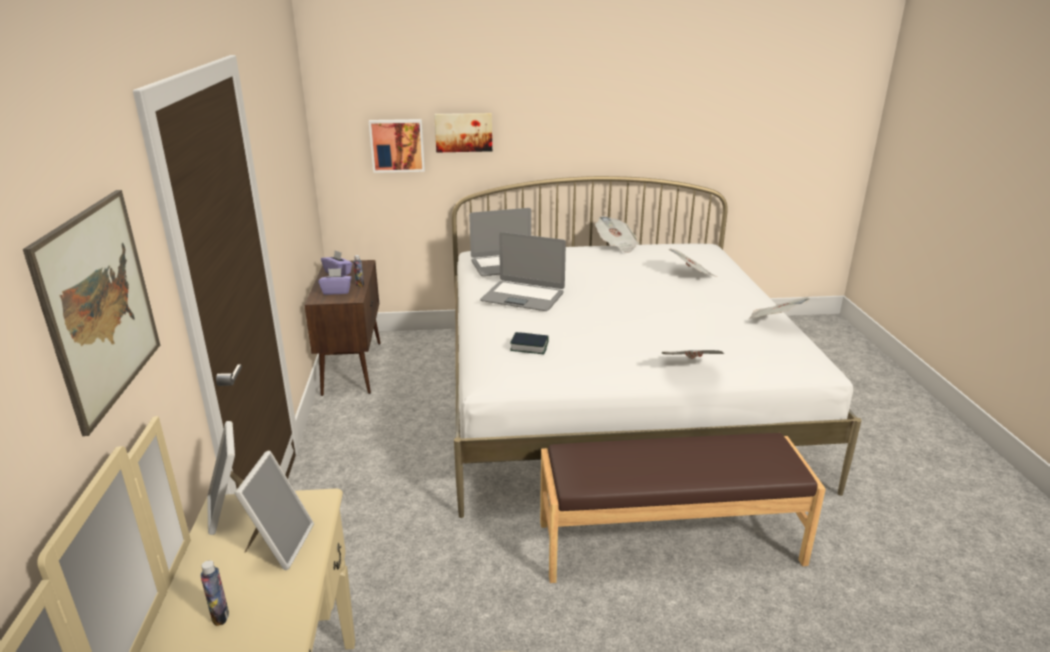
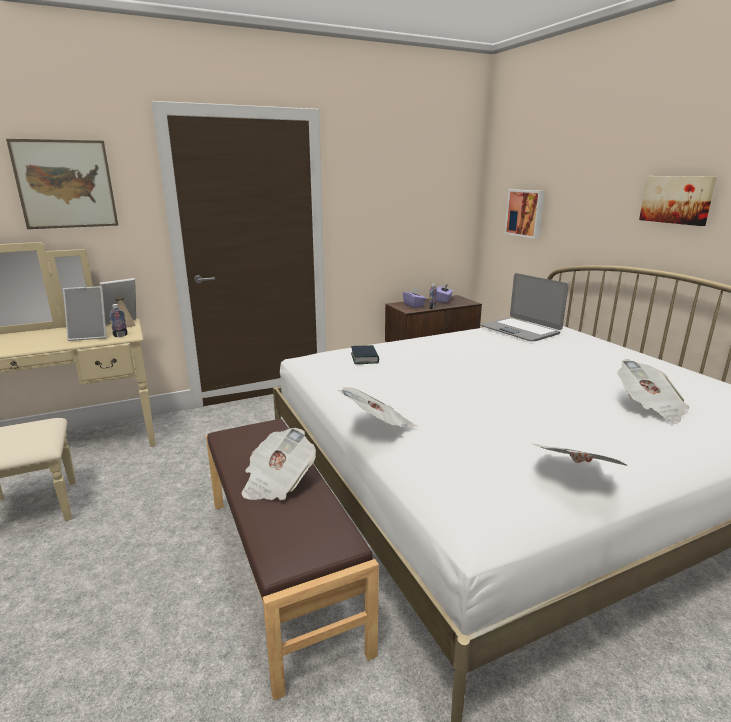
camera: 70 degrees right, 5 degrees down
bottle [201,560,229,626] -> bottle moved to [109,304,128,337]
picture [434,113,492,152] -> picture moved to [639,176,717,226]
laptop [480,232,566,311] -> none
newspaper [595,216,639,253] -> newspaper moved to [241,428,316,500]

